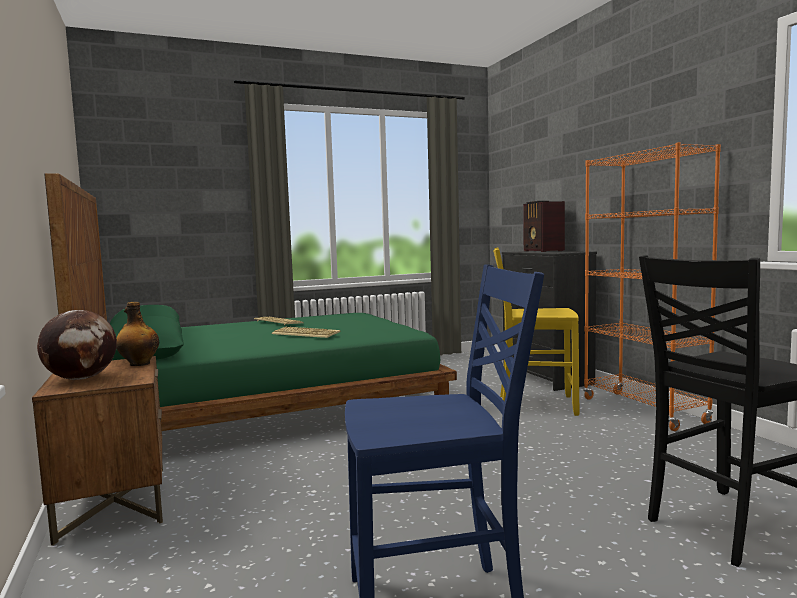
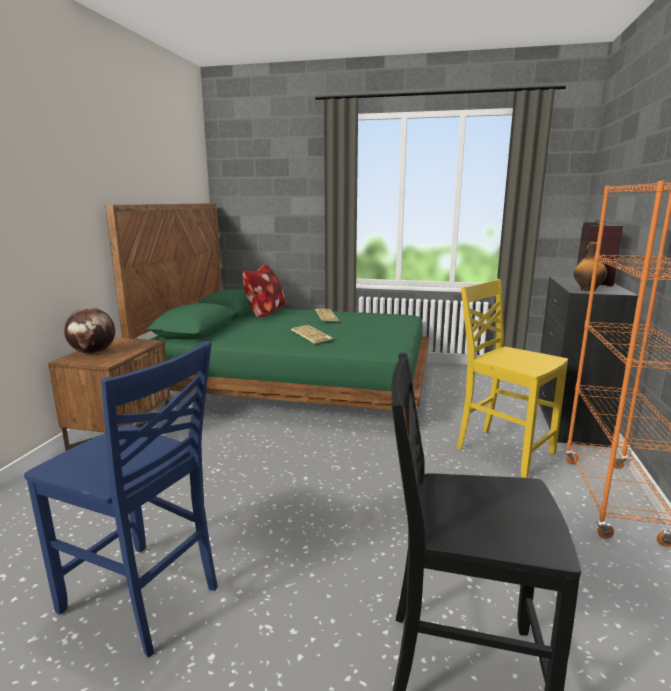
camera: 35 degrees right, 10 degrees up
bottle [116,302,159,366] -> bottle moved to [574,242,607,291]
none -> pillow [243,264,285,318]

